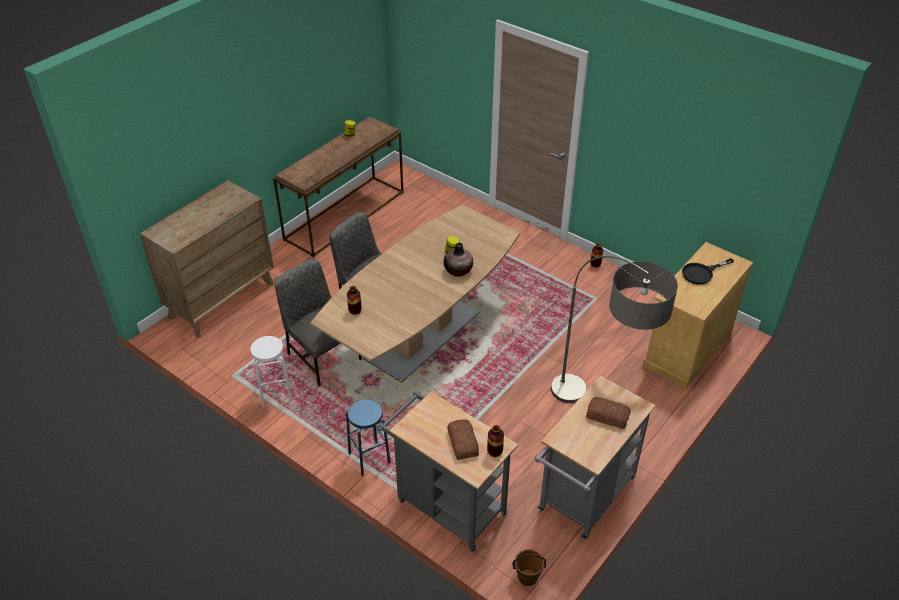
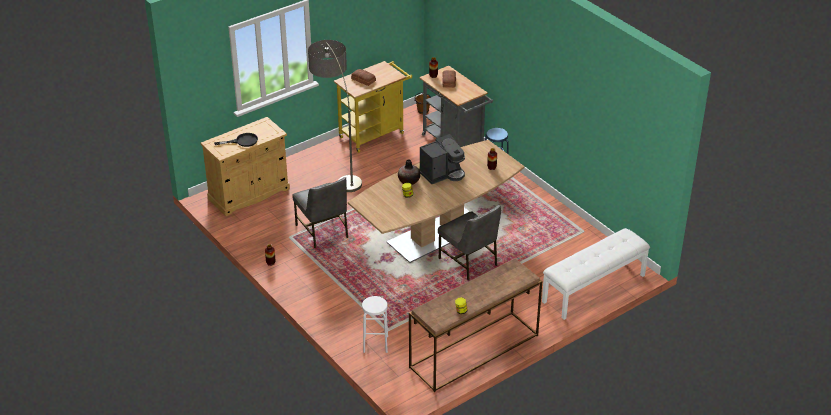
camera: 165 degrees left, 5 degrees down
brown dresser [140,180,274,338] -> white bench [542,228,650,320]
white stool [250,336,292,407] -> white stool moved to [362,296,388,353]
grey chair [274,259,362,386] -> grey chair moved to [292,177,348,248]
grey cart [535,376,655,539] -> yellow cart [334,61,412,153]
none -> coffee machine [419,134,465,184]

